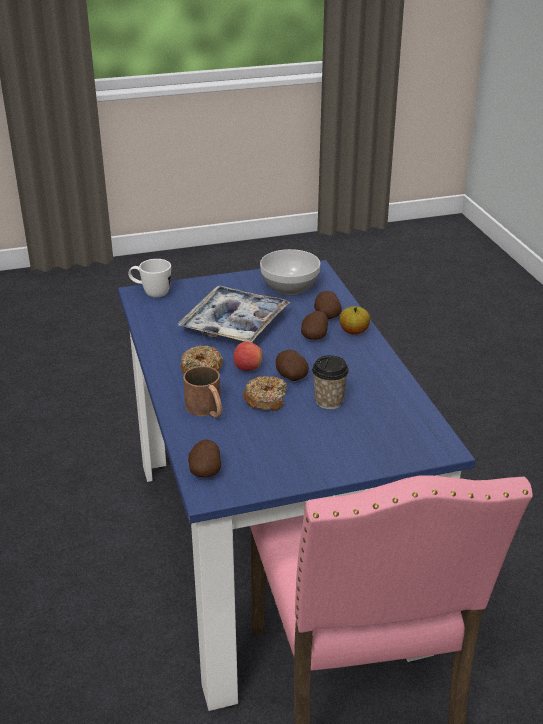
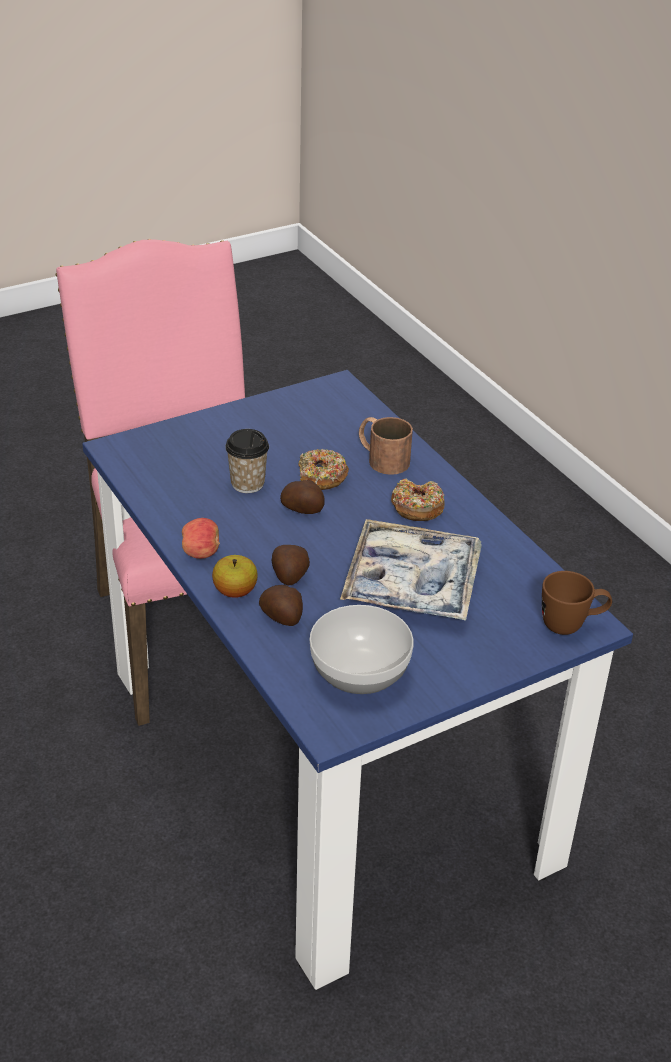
camera: 165 degrees right, 5 degrees up
white mug [128,259,171,298] -> brown mug [542,571,612,635]
potato [188,439,221,477] -> none
apple [234,342,263,371] -> apple moved to [182,518,220,559]

